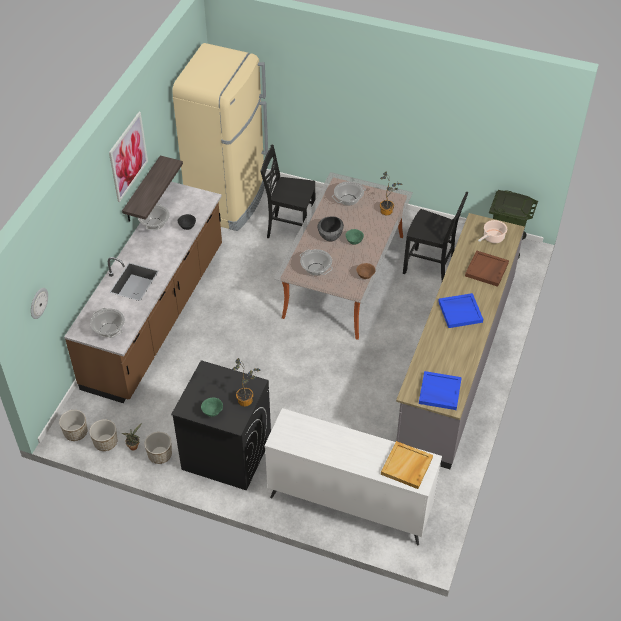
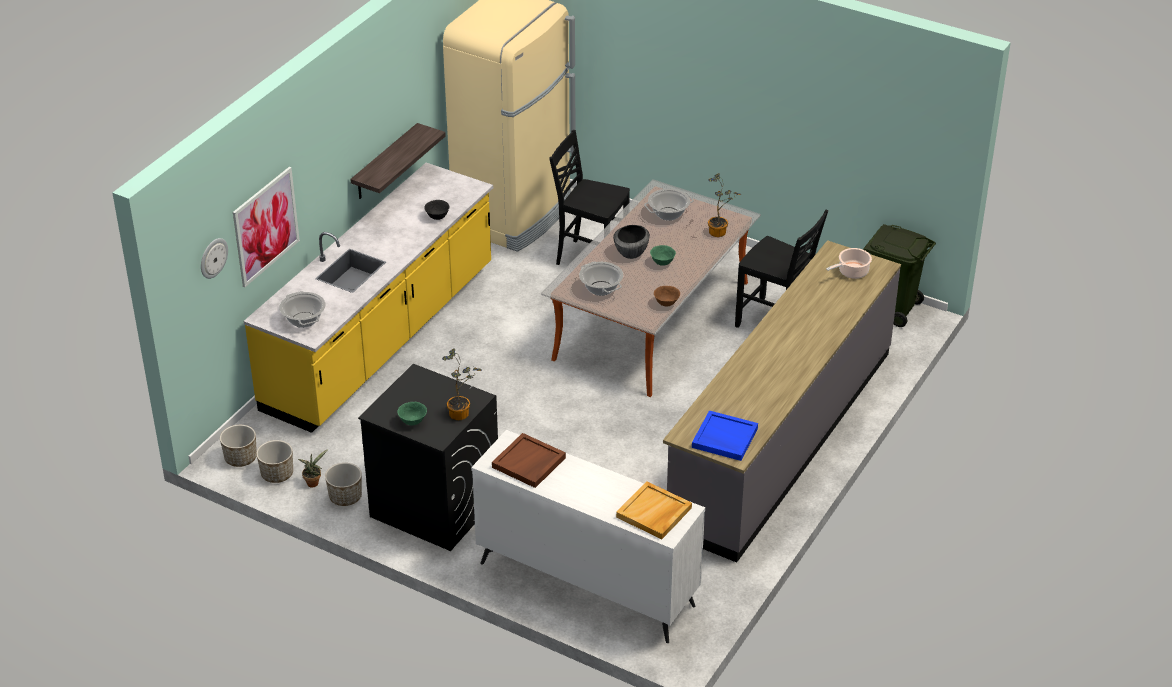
camera: 10 degrees right, 10 degrees down
brown counter [64,182,222,403] -> yellow counter [244,163,493,433]
picture [109,112,148,202] -> picture moved to [233,167,300,287]
cooking pot [138,204,170,230] -> none
blue tray [438,293,483,328] -> none
brown tray [465,250,509,287] -> brown tray moved to [492,433,566,488]

